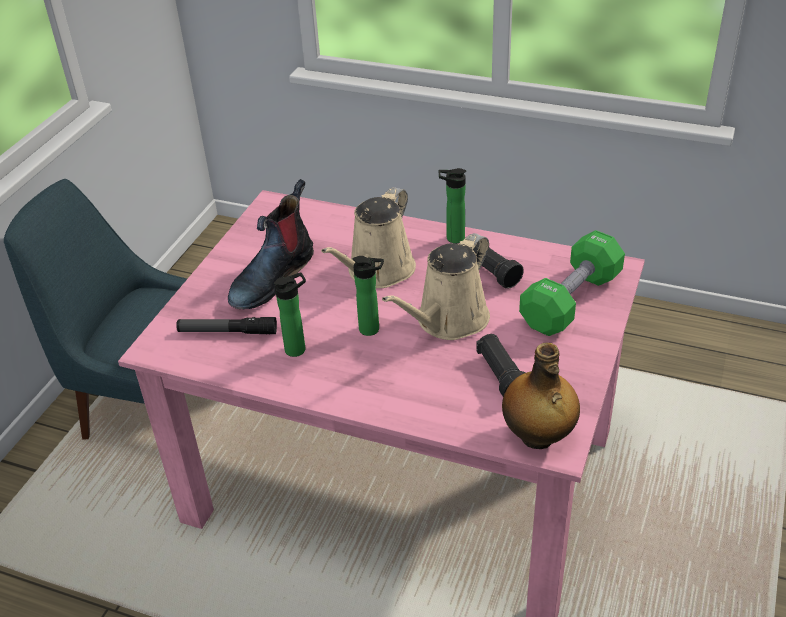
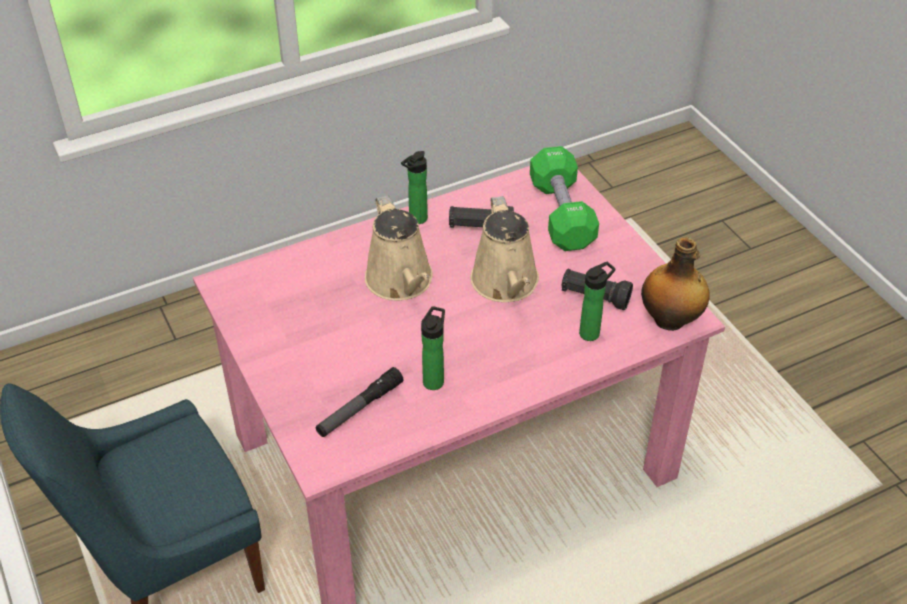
camera: 50 degrees left, 5 degrees up
boot [228,179,314,309] -> none
bottle [353,256,384,336] -> bottle moved to [579,262,615,341]

